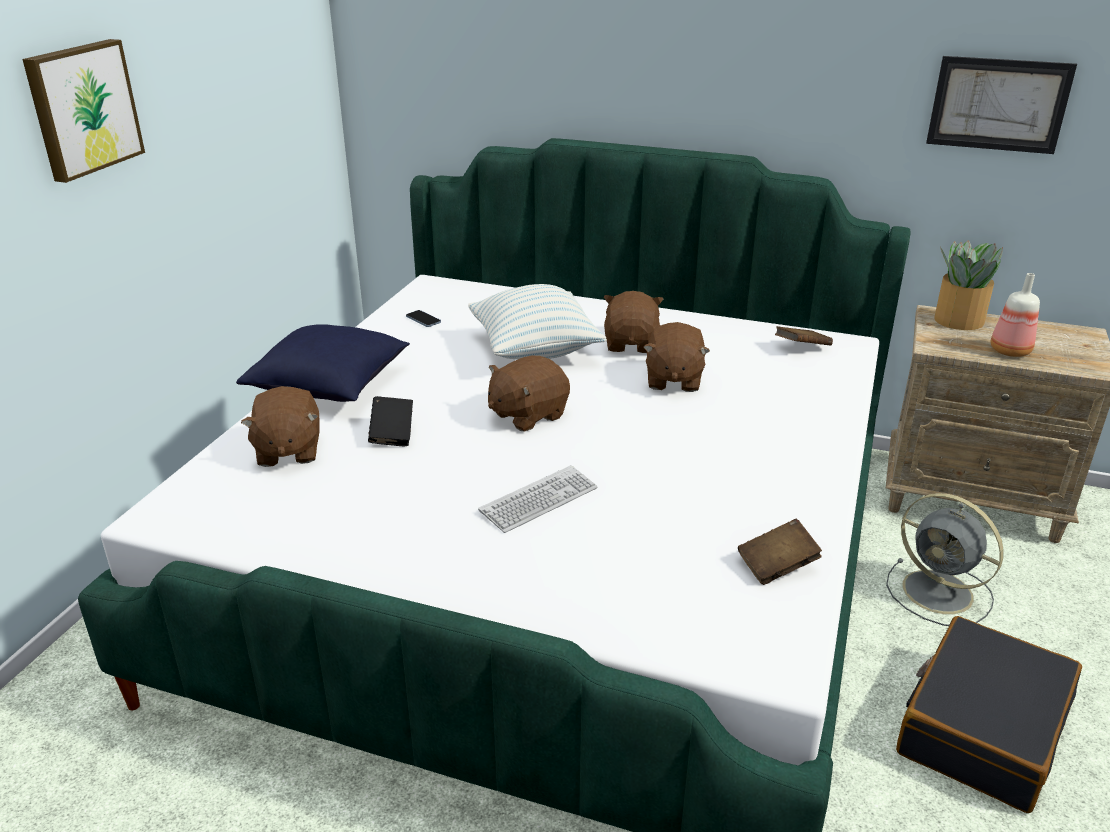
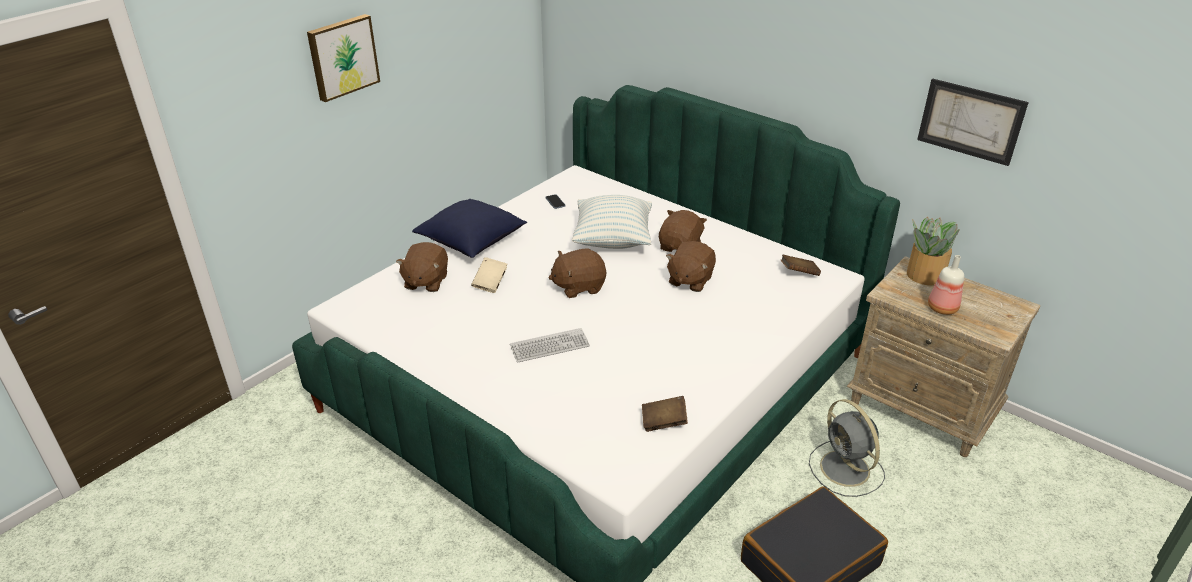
camera: 20 degrees right, 5 degrees up
black book [368,396,413,446] -> beige book [471,257,507,293]

